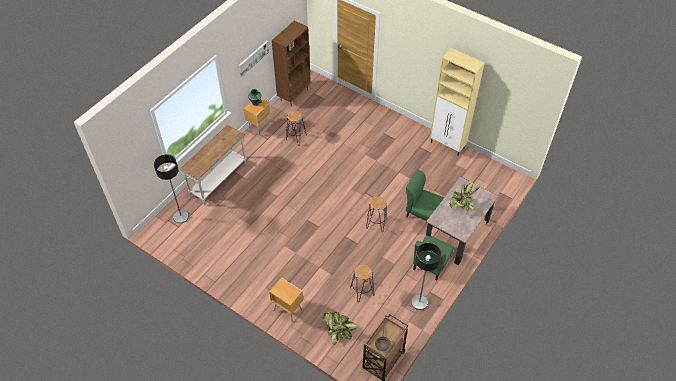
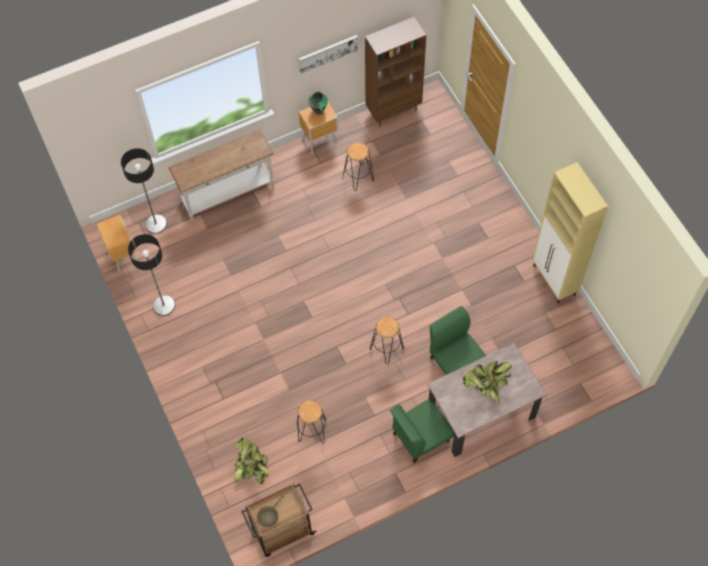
camera: 30 degrees right, 10 degrees up
brown nightstand [269,277,303,322] -> brown nightstand moved to [97,215,138,272]
floor lamp [411,243,441,310] -> floor lamp moved to [128,234,175,316]

